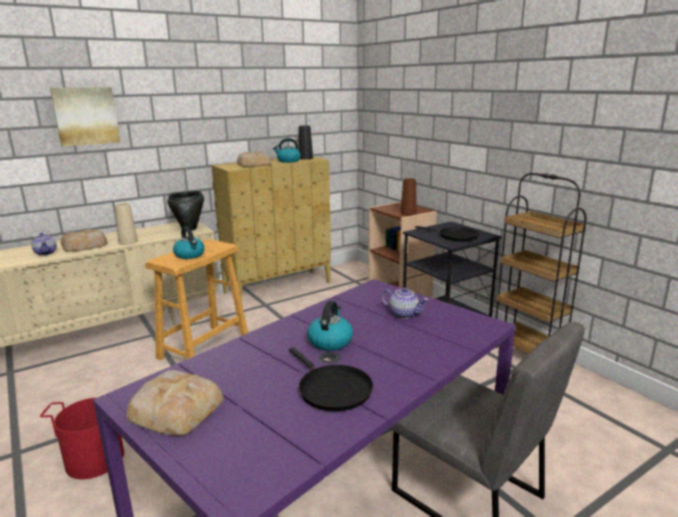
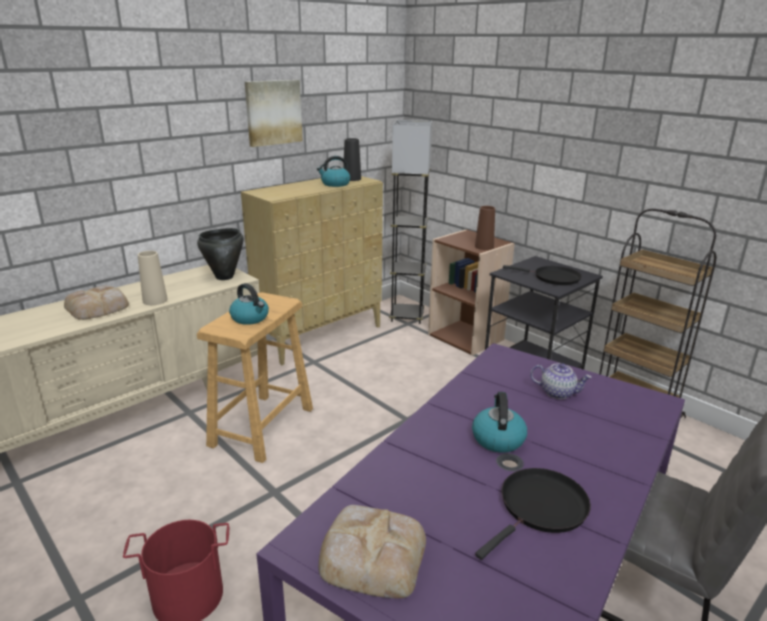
camera: 10 degrees left, 5 degrees up
teapot [31,233,57,255] -> none
picture [50,87,120,146] -> picture moved to [245,80,302,147]
bread [237,151,272,167] -> none
black frying pan [289,347,373,411] -> black frying pan turned 90 degrees counterclockwise [475,468,591,560]
none -> grey floor lamp [389,120,432,324]

